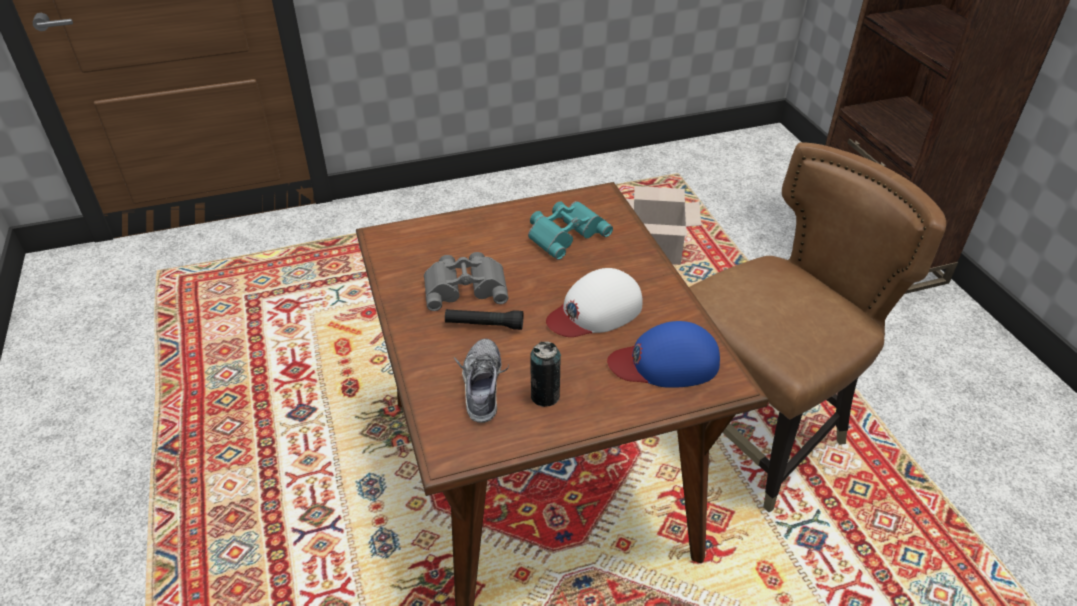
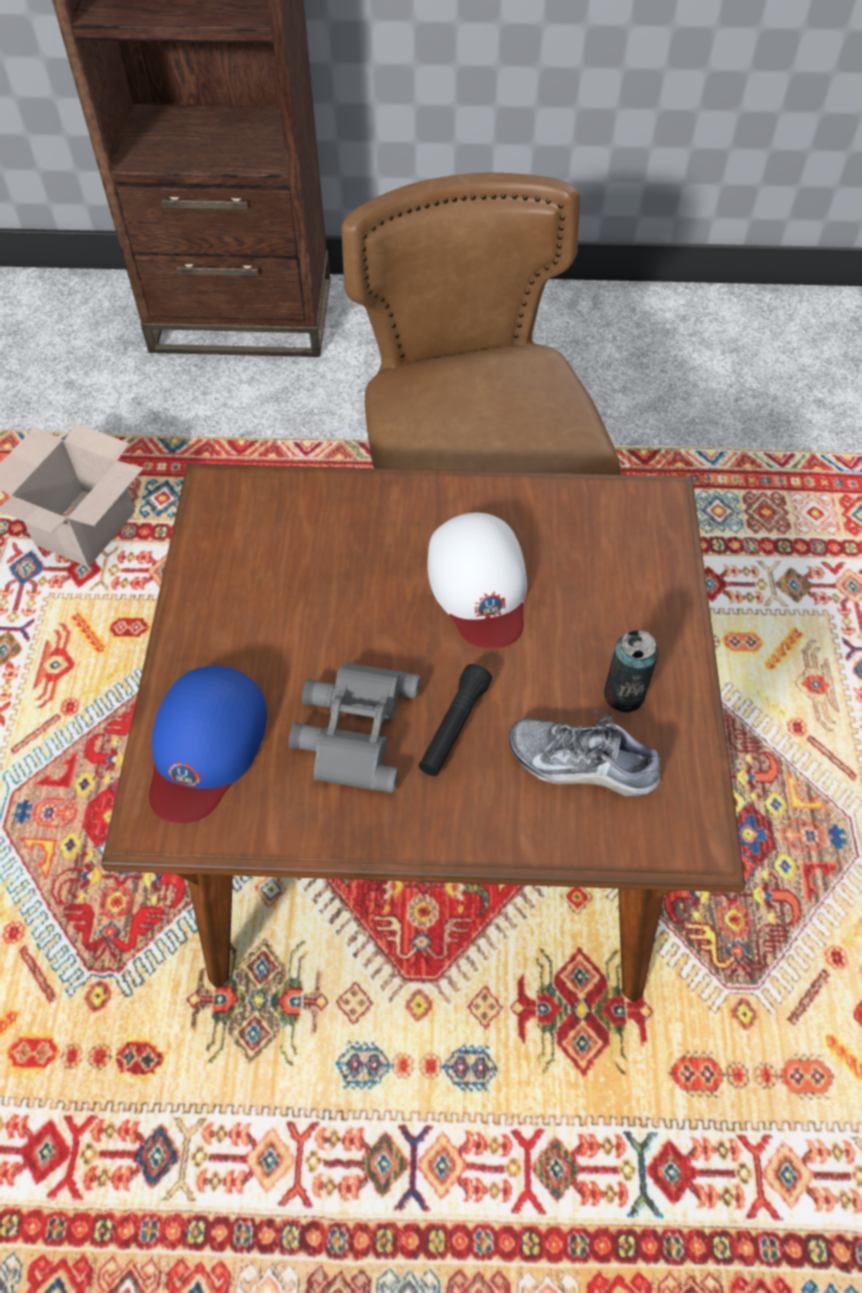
camera: 70 degrees left, 15 degrees up
turquoise binoculars [528,201,613,260] -> none
blue cap [607,321,720,388] -> blue cap moved to [149,666,267,824]

